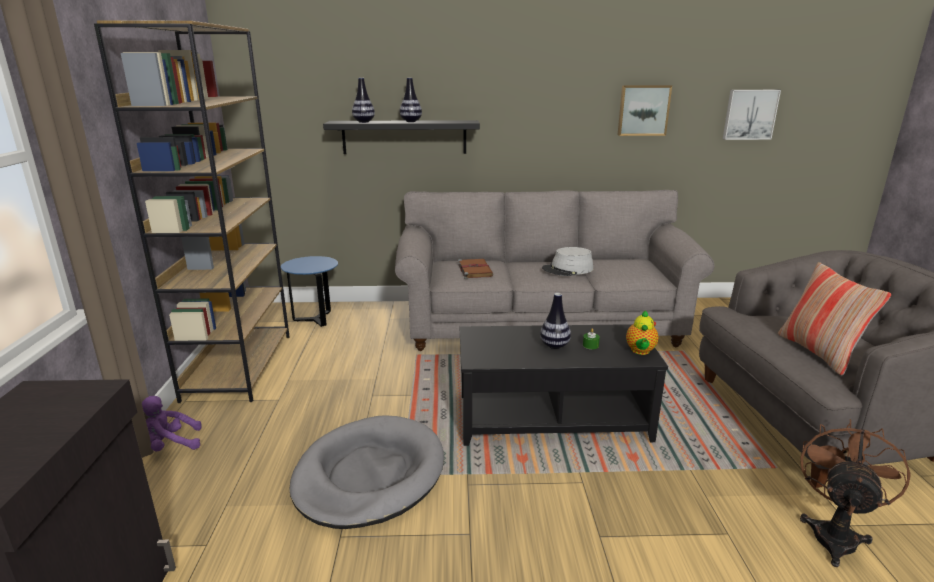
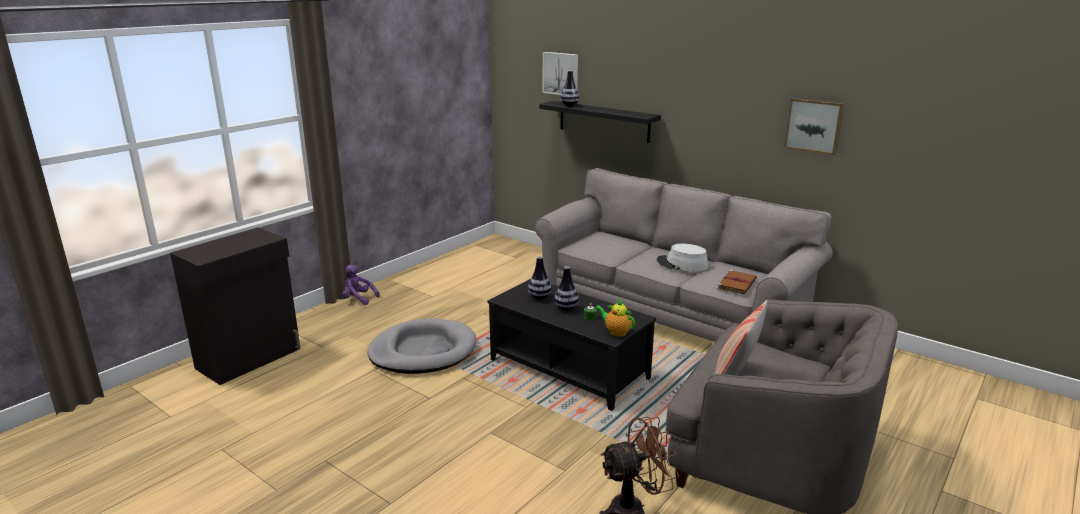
camera: 40 degrees right, 0 degrees up
brown bookcase [94,20,290,403] -> none
blue side table [281,256,338,327] -> none
vase [400,78,422,122] -> vase moved to [528,256,552,300]
brown book [458,259,494,279] -> brown book moved to [717,270,757,294]
teapot [626,310,658,355] -> teapot turned 75 degrees clockwise [595,299,635,337]
picture [723,90,781,140] -> picture moved to [543,52,578,95]

